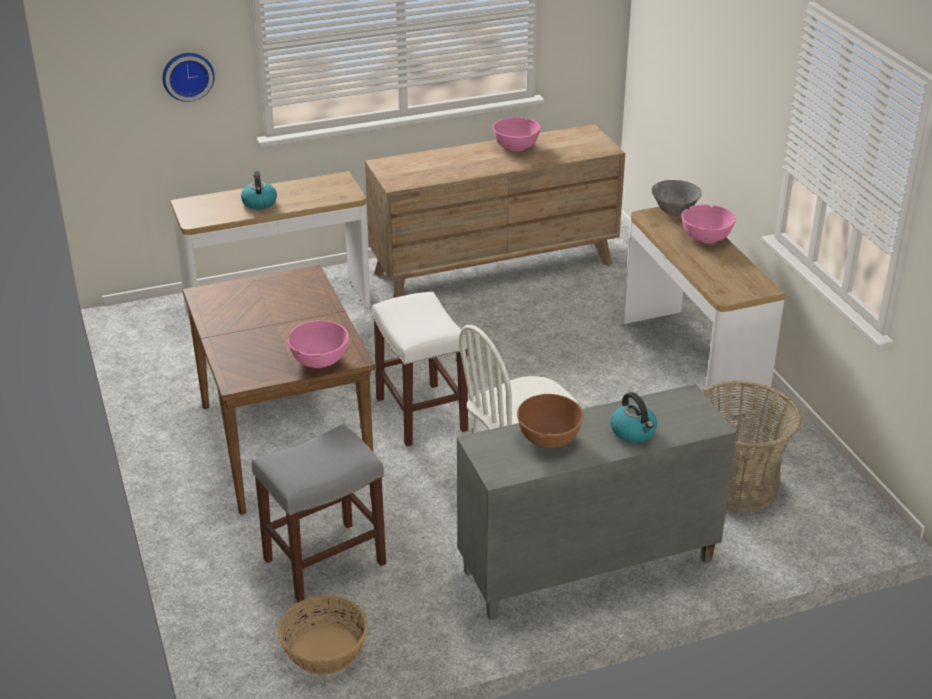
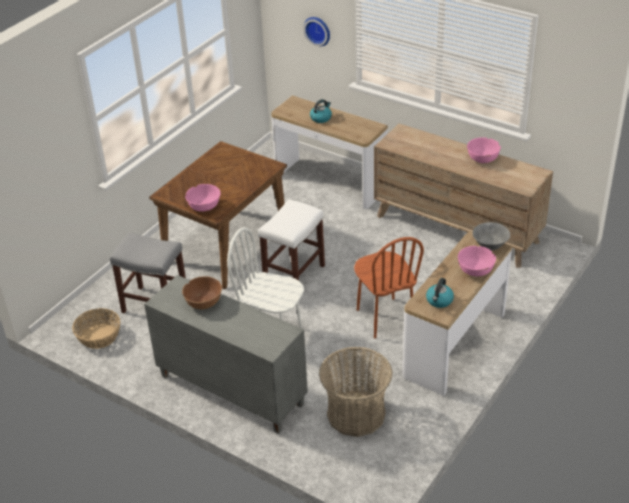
camera: 55 degrees right, 5 degrees up
kettle [610,392,657,443] -> kettle moved to [426,278,454,308]
none -> brown chair [354,237,424,338]

